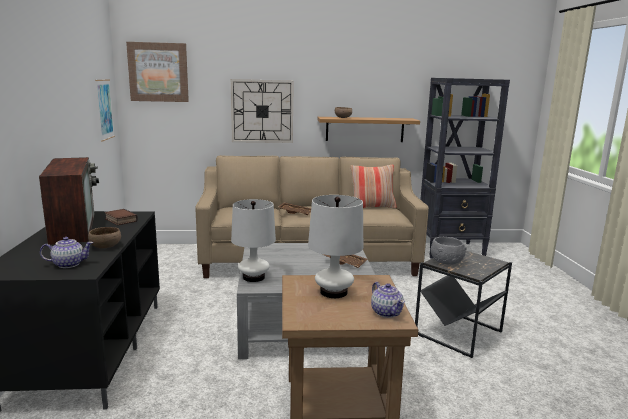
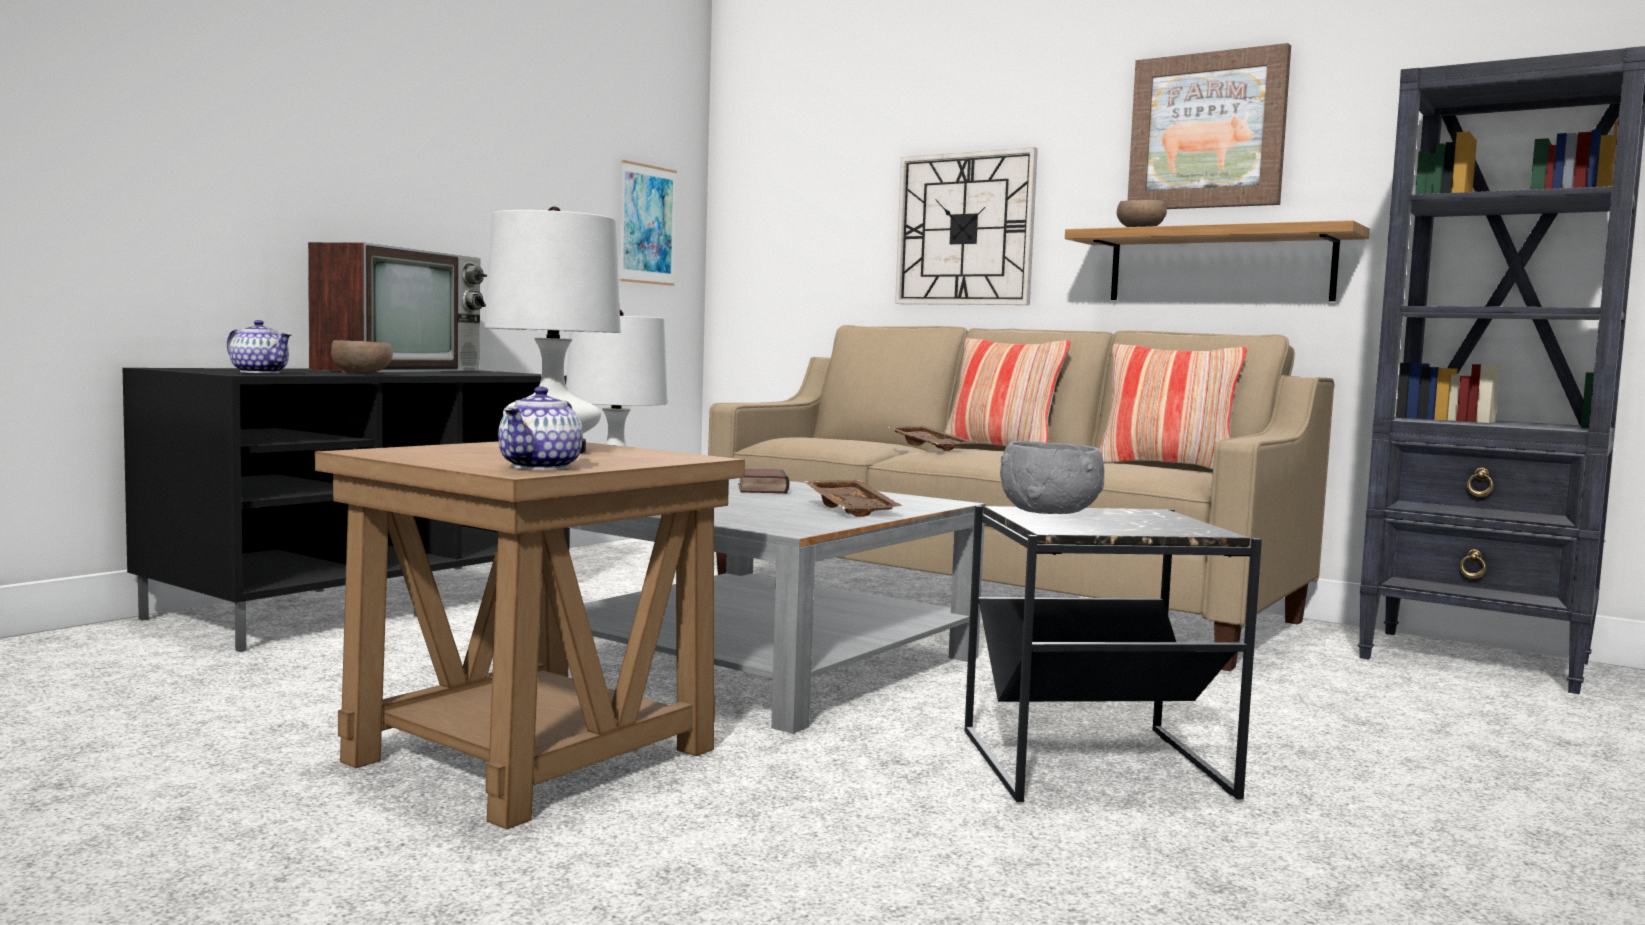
camera: 40 degrees right, 10 degrees down
book [104,209,138,225] -> book moved to [738,469,789,493]
picture [126,42,189,102] -> picture moved to [1128,43,1291,209]
none -> pillow [944,338,1070,446]

